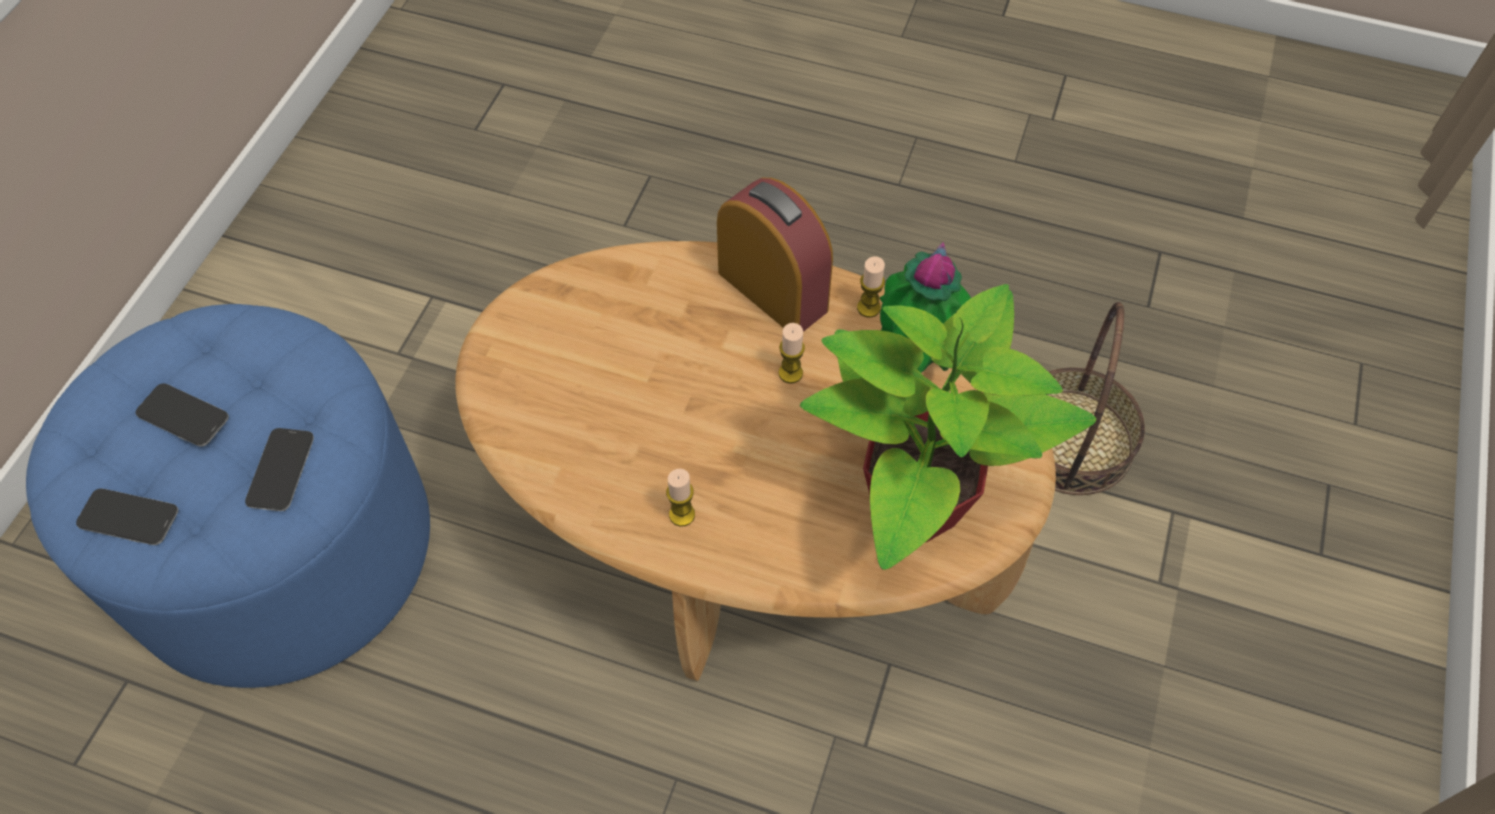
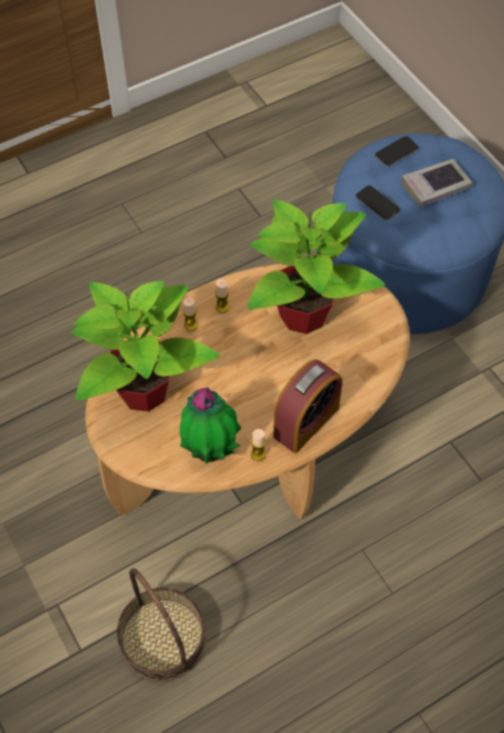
camera: 130 degrees right, 0 degrees up
phone [136,383,229,447] -> book [401,159,472,207]
alarm clock [717,178,833,332] -> alarm clock turned 45 degrees counterclockwise [273,360,343,453]
candle [779,323,805,384] -> candle moved to [183,298,198,331]
none -> potted plant [247,199,385,334]

